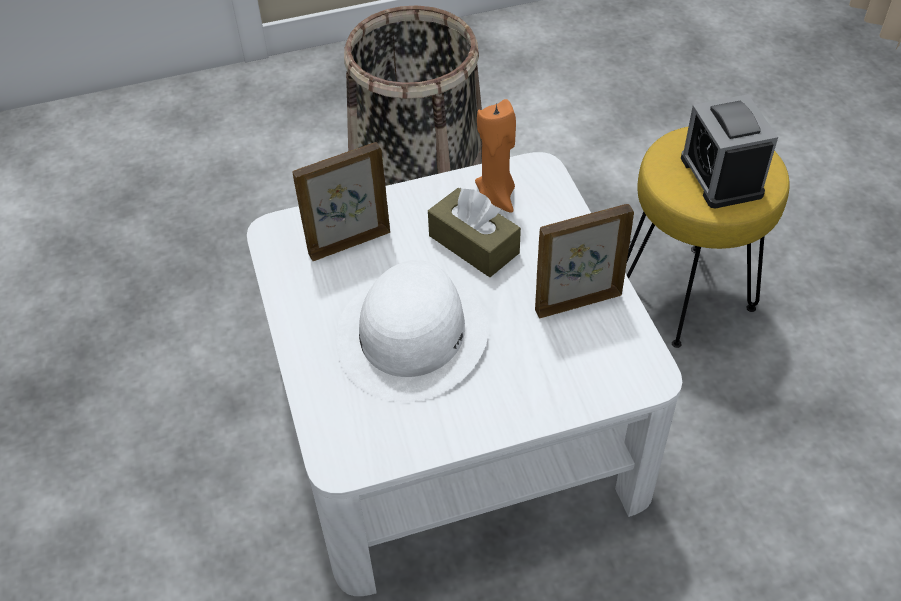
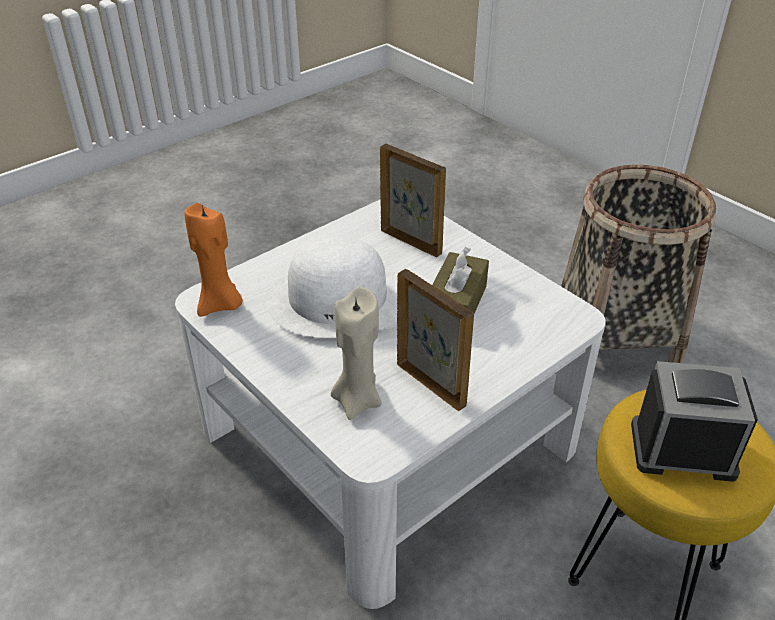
camera: 65 degrees right, 10 degrees down
orange candle [475,99,516,213] -> orange candle moved to [184,203,243,317]
alarm clock [681,94,778,209] -> alarm clock turned 45 degrees clockwise [631,361,758,482]
none -> beige candle [331,287,382,420]

